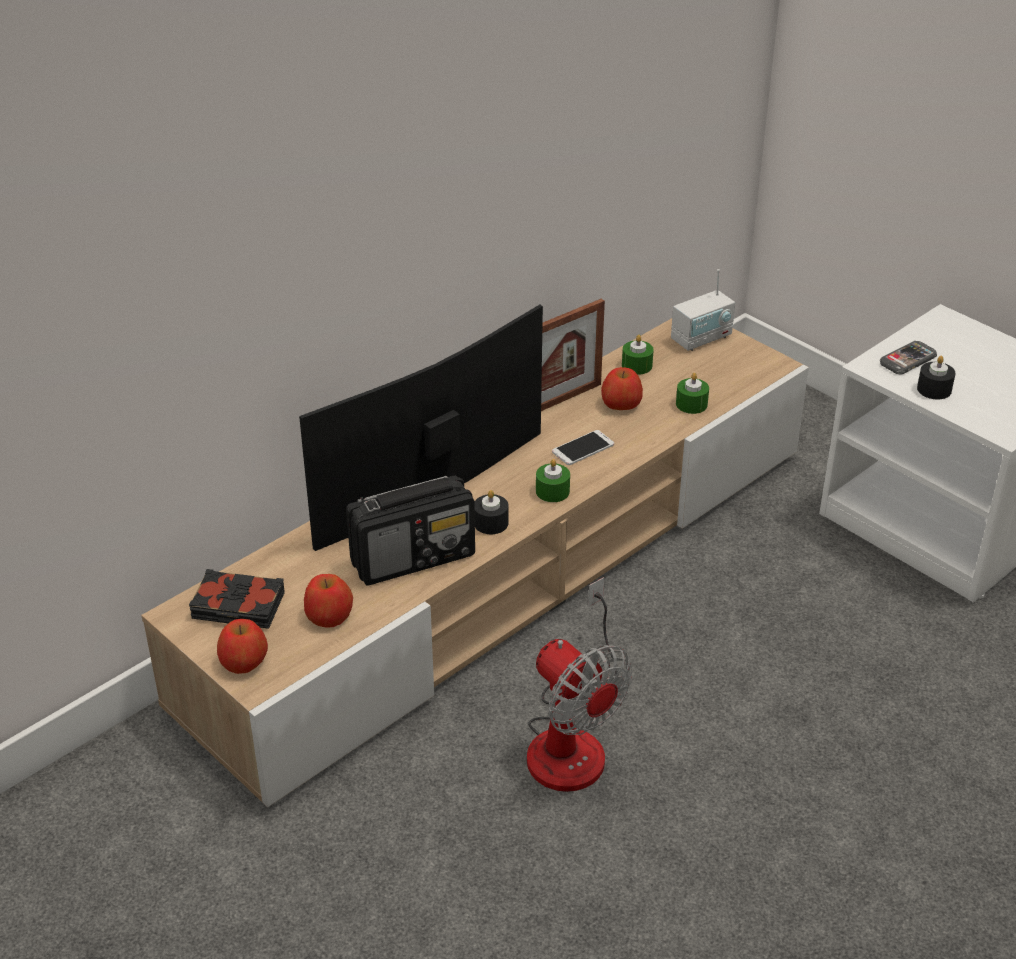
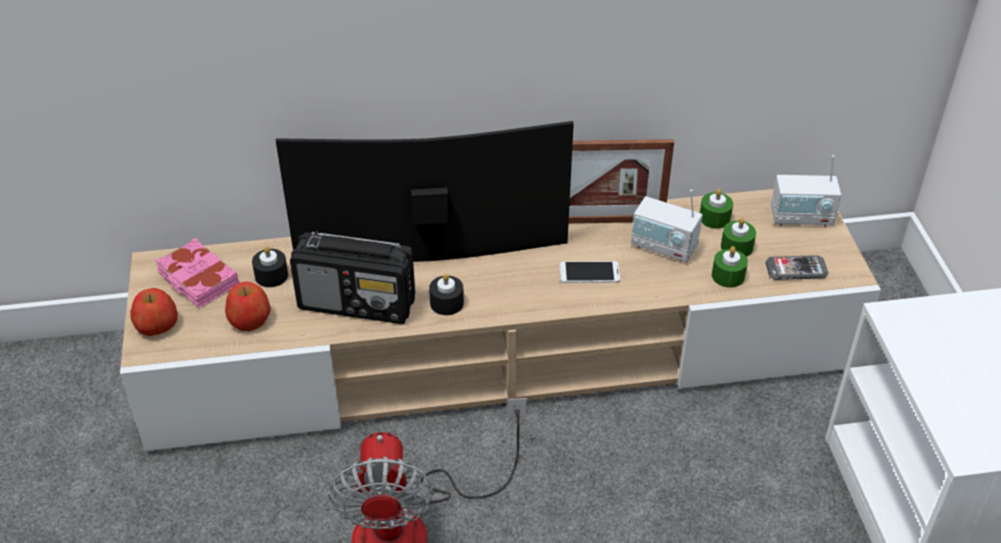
camera: 35 degrees right, 5 degrees up
black book [189,569,285,629] -> pink book [155,238,239,308]
green candle [536,459,570,502] -> green candle moved to [721,218,756,257]
apple [601,367,643,410] -> radio [631,189,703,262]
phone [880,341,937,375] -> phone moved to [765,255,828,280]
black candle [917,356,955,400] -> black candle moved to [252,246,288,287]

